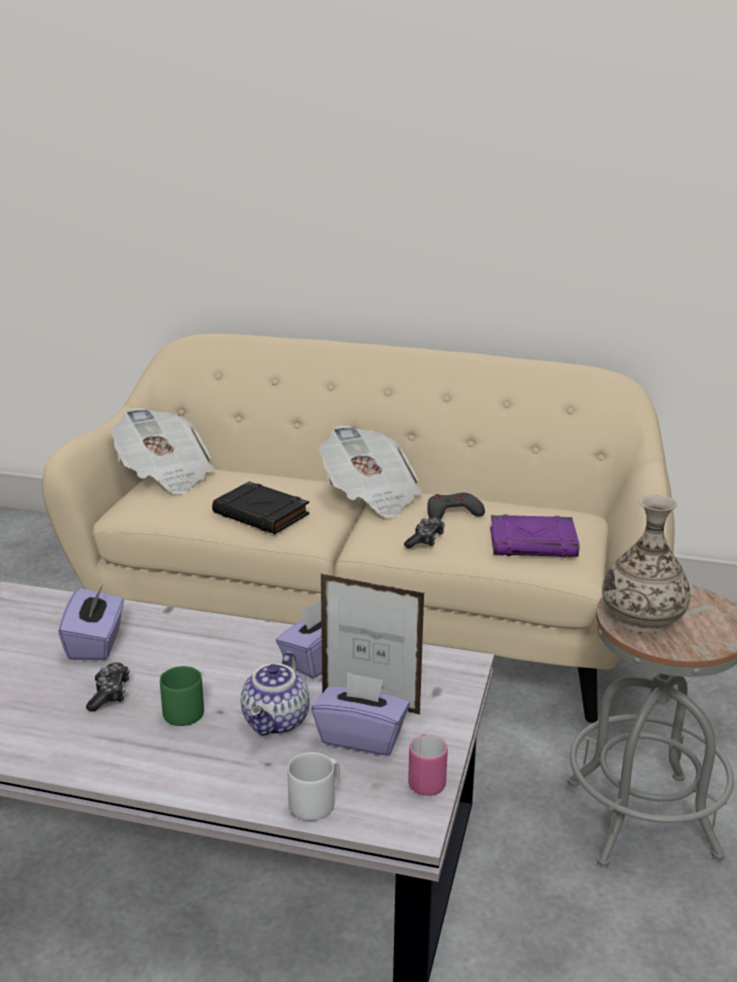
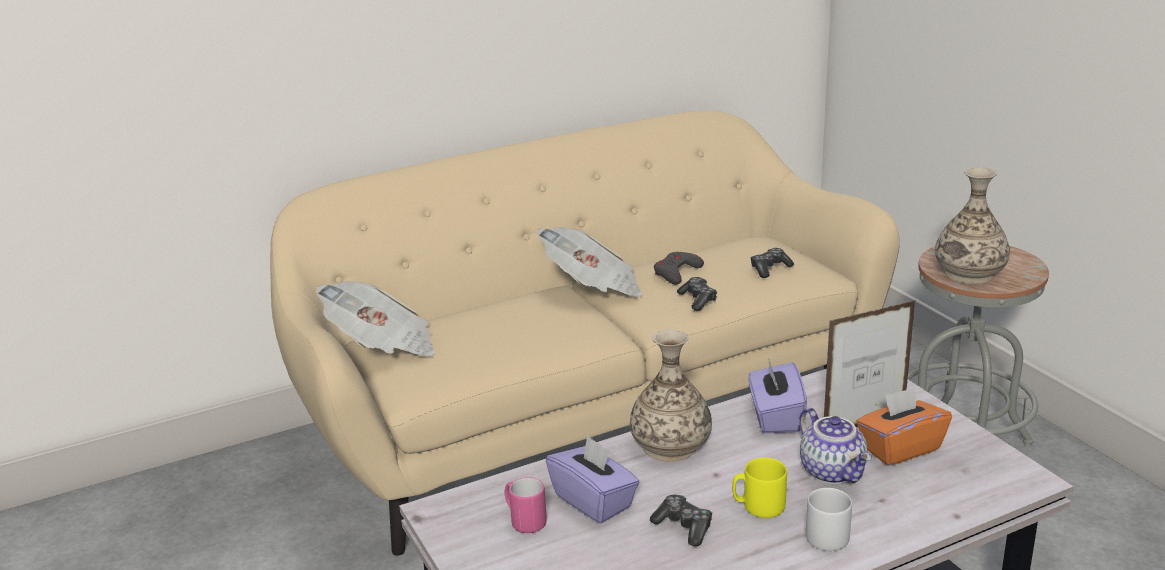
camera: 40 degrees left, 0 degrees up
green mug [160,666,204,726] -> yellow mug [732,458,787,518]
black book [212,481,309,534] -> none
grey mug [287,752,340,821] -> grey mug moved to [806,488,852,551]
purple tissue box [311,672,410,756] -> orange tissue box [856,387,952,466]
pink mug [408,734,448,796] -> pink mug moved to [505,477,547,533]
purple book [490,514,579,557] -> game controller [751,248,794,278]
none -> vase [630,330,712,462]

